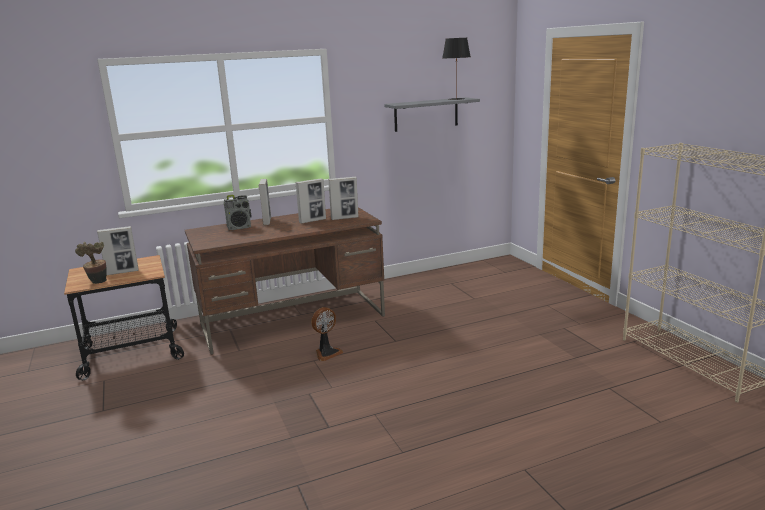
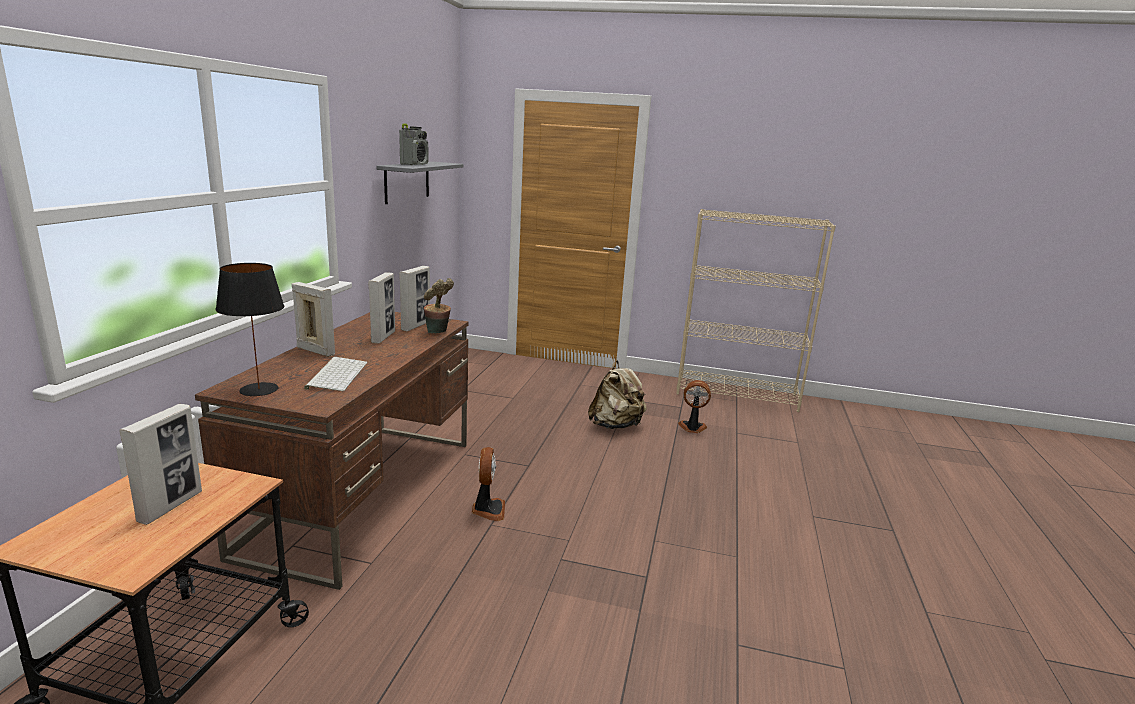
camera: 55 degrees left, 0 degrees up
potted plant [75,242,107,284] -> potted plant moved to [424,278,454,333]
radio [224,195,251,230] -> radio moved to [399,123,429,165]
black table lamp [443,38,470,100] -> black table lamp moved to [215,263,284,396]
none -> keyboard [304,357,367,391]
none -> beige backpack [588,360,647,429]
none -> fan [678,380,711,433]

